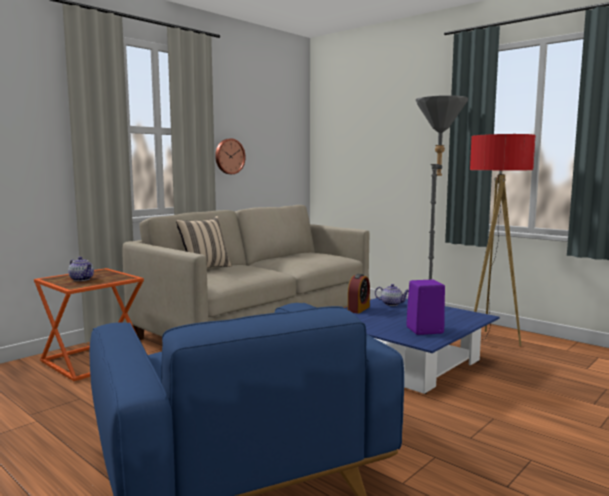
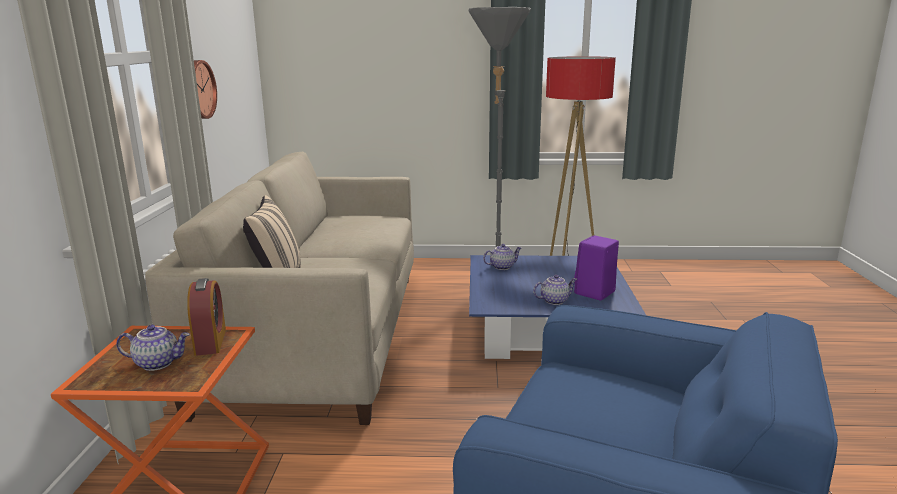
camera: 40 degrees left, 10 degrees up
alarm clock [348,274,370,314] -> alarm clock moved to [187,278,226,356]
none -> teapot [533,275,577,305]

